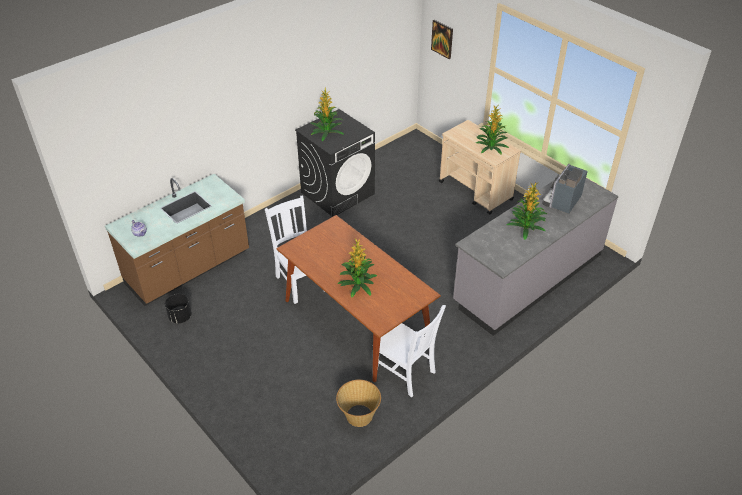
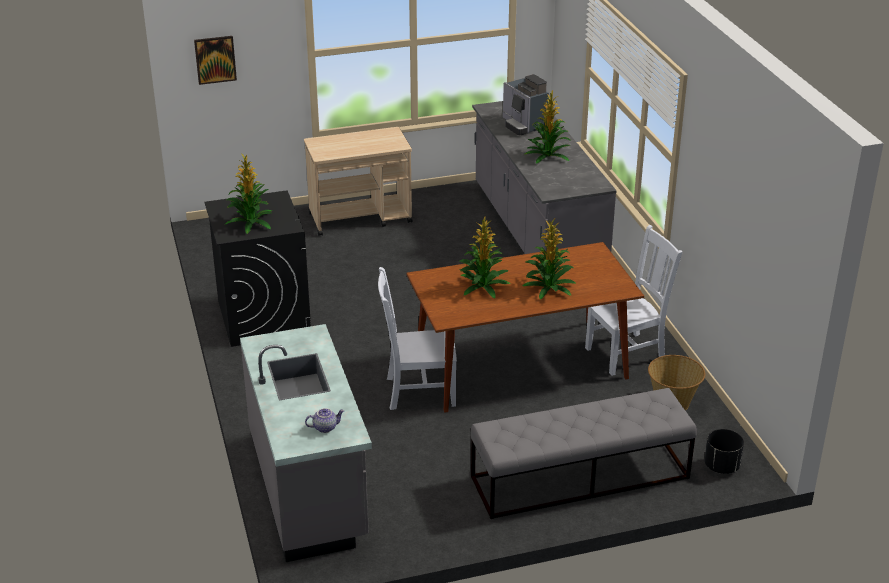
camera: 65 degrees left, 10 degrees down
brown counter [105,174,249,306] -> grey counter [240,324,372,562]
black planter [165,294,192,323] -> black planter moved to [705,429,744,474]
potted plant [476,105,509,155] -> potted plant moved to [459,216,511,298]
none -> grey bench [471,388,697,519]

